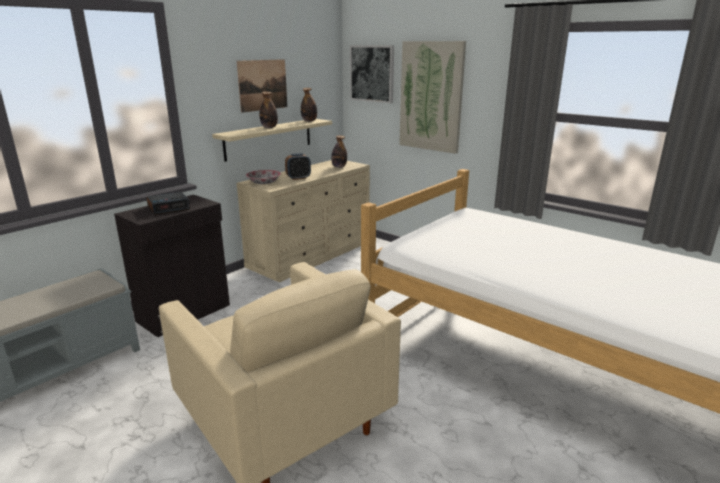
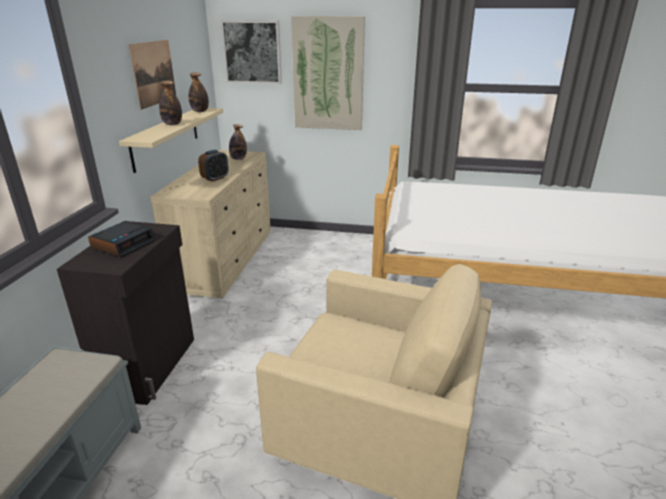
camera: 30 degrees left, 5 degrees up
bowl [246,170,281,184] -> none

